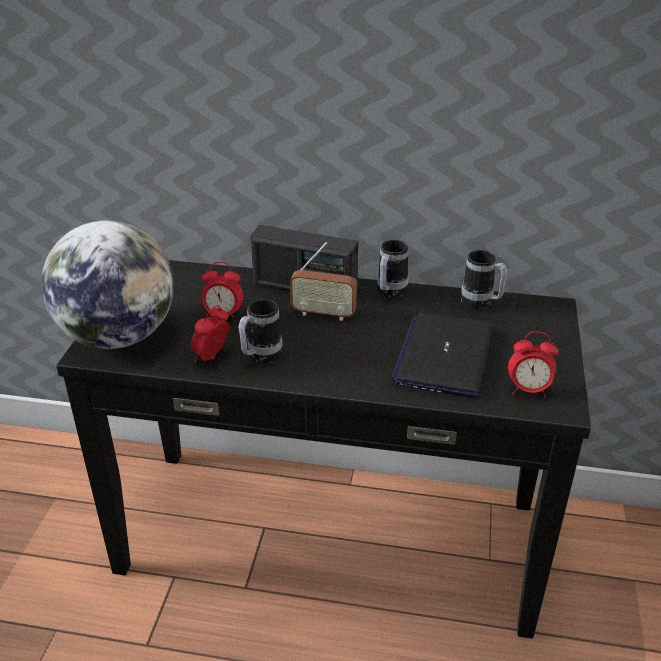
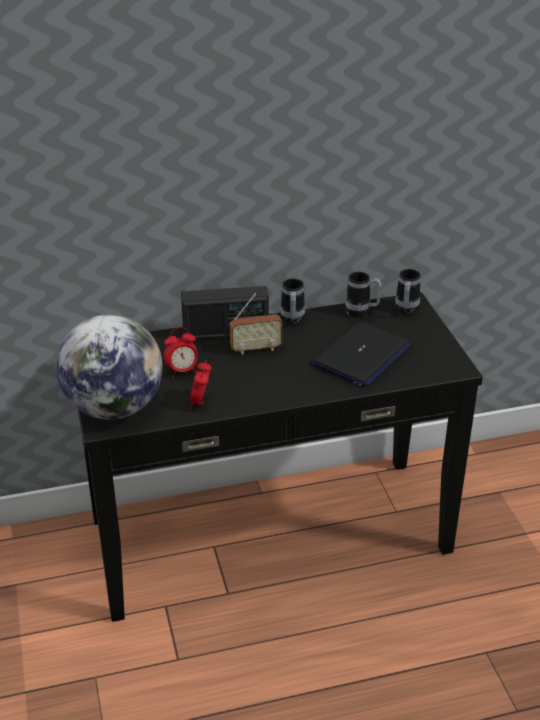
camera: 25 degrees left, 0 degrees up
mug [238,299,283,364] -> mug moved to [395,269,421,315]
laptop [391,313,493,398] -> laptop turned 135 degrees counterclockwise [313,321,411,387]
alarm clock [508,332,559,398] -> none

